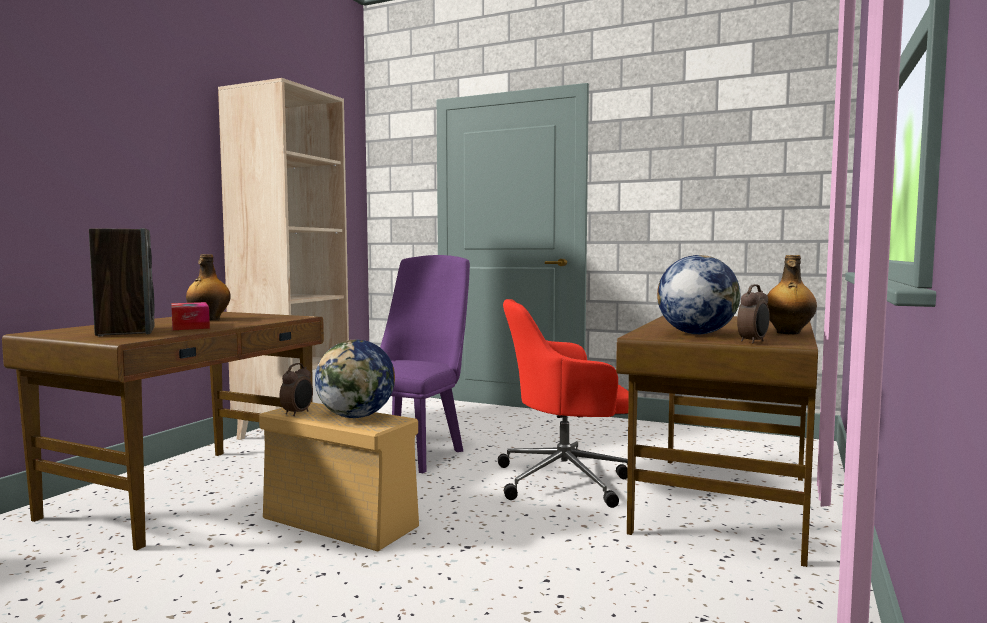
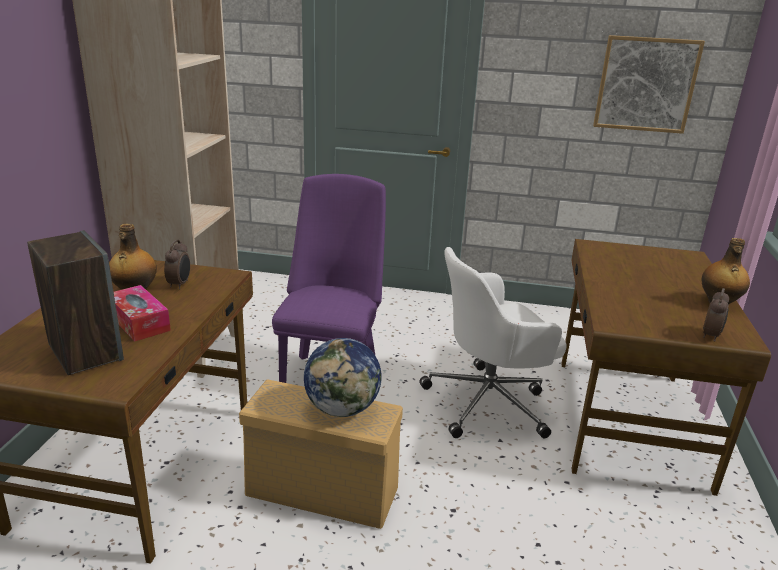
camera: 15 degrees left, 20 degrees up
alarm clock [280,363,313,416] -> alarm clock moved to [164,240,190,289]
red office chair [498,299,629,508] -> white office chair [419,247,567,438]
globe [657,255,741,334] -> none
none -> picture [593,35,705,134]

